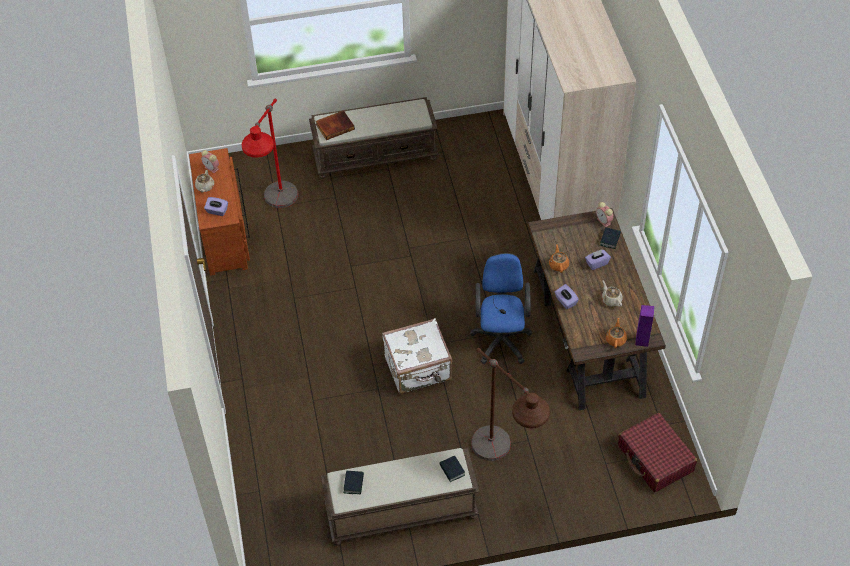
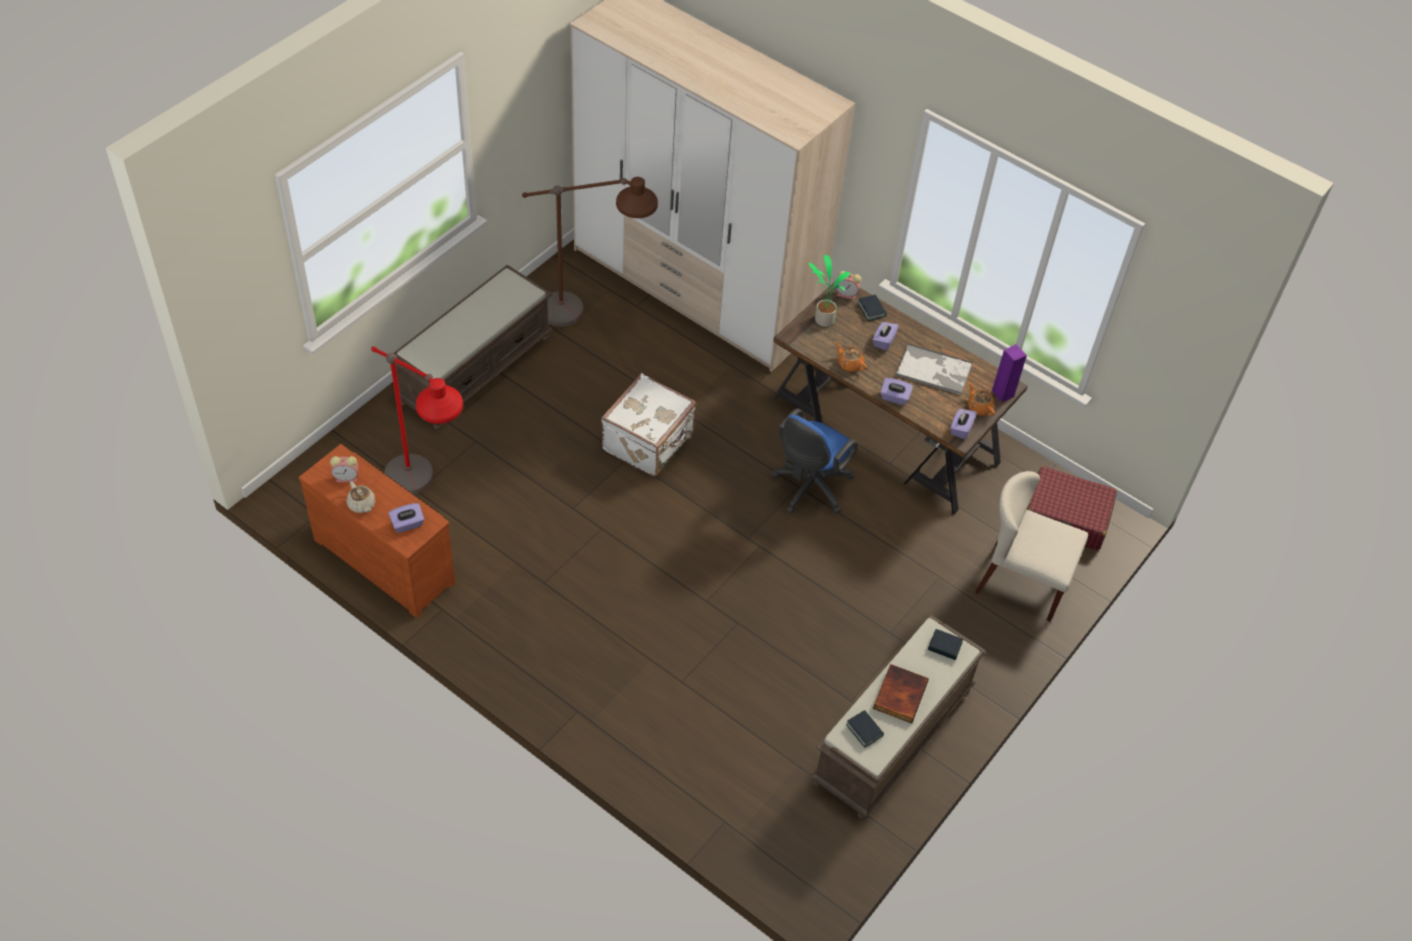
camera: 45 degrees left, 0 degrees up
book [316,110,355,140] -> book moved to [873,664,929,723]
white suitcase [382,318,452,394] -> white suitcase moved to [601,373,697,476]
blue office chair [470,253,532,364] -> blue office chair turned 105 degrees counterclockwise [771,409,858,514]
brown floor lamp [471,348,550,461] -> brown floor lamp moved to [522,177,658,327]
beige teapot [602,281,623,307] -> tray [896,344,973,395]
none -> potted plant [808,255,850,327]
none -> purple tissue box [950,409,977,439]
none -> beige chair [975,471,1088,622]

